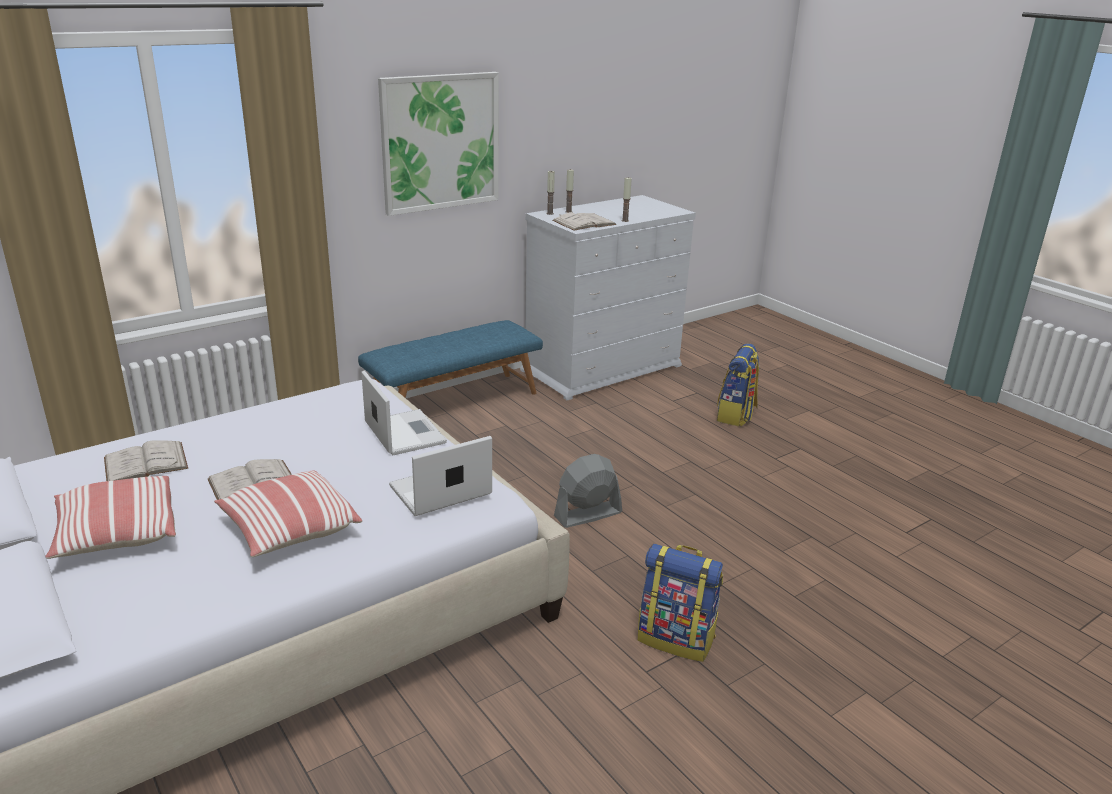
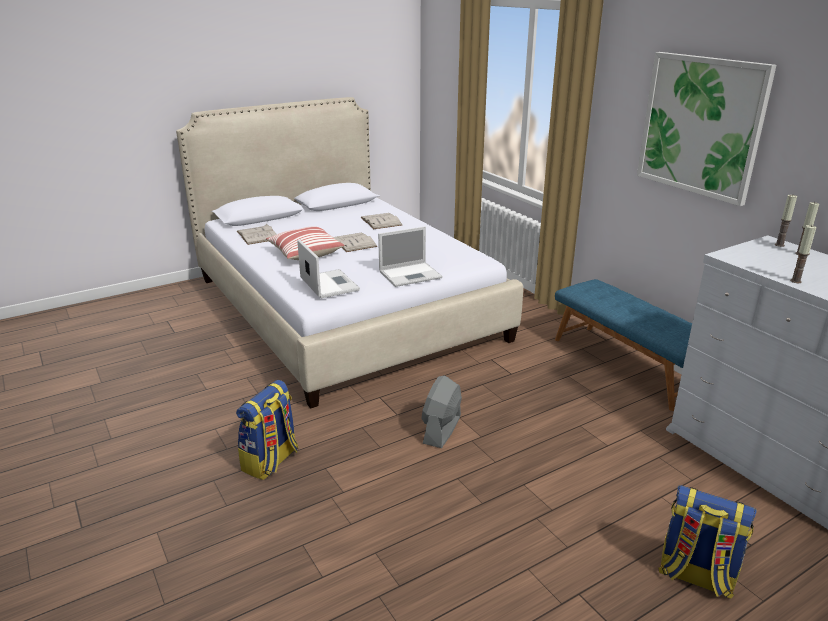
camera: 95 degrees right, 0 degrees up
pillow [45,476,176,559] -> none
white book [552,212,617,231] -> white book moved to [237,224,277,245]
grey fan [554,454,622,528] -> grey fan turned 135 degrees counterclockwise [421,376,462,448]

